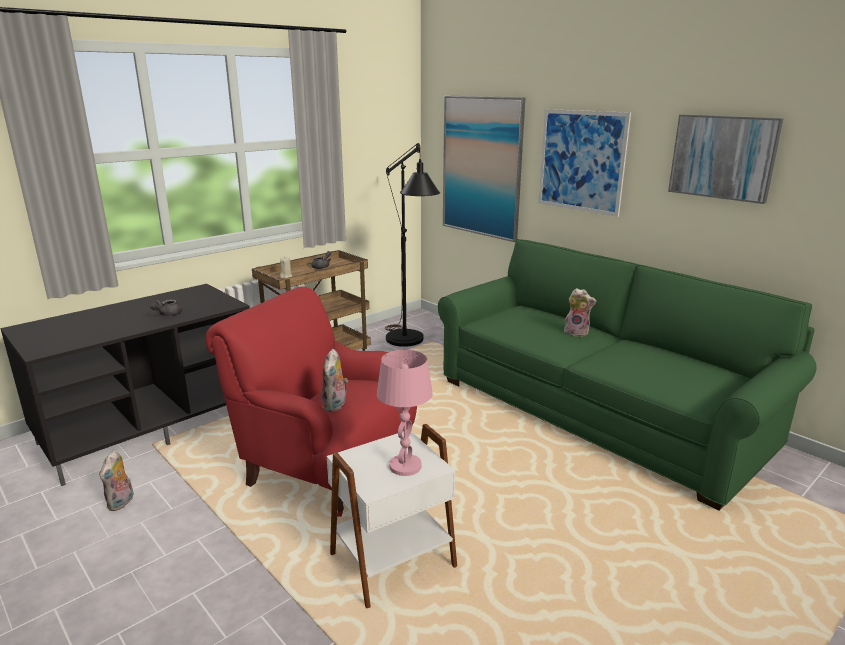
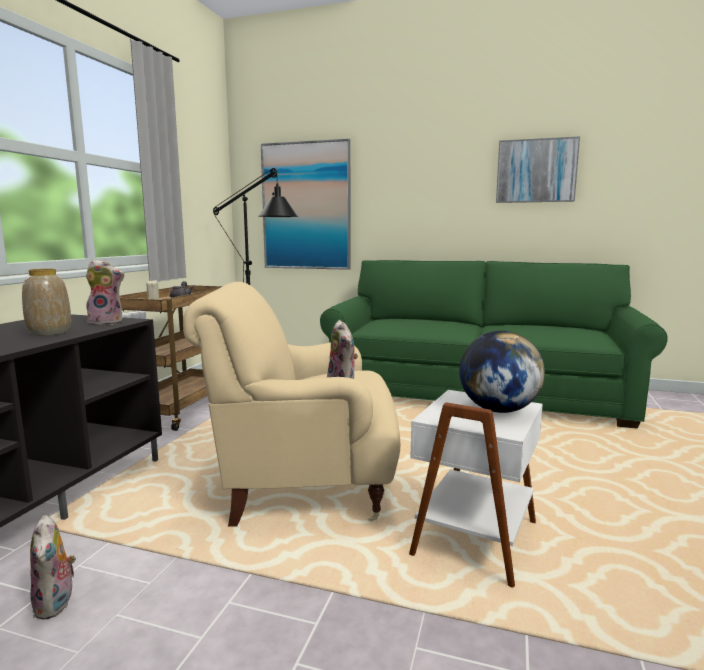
camera: 30 degrees left, 10 degrees down
grey teapot [150,299,182,316] -> vase [22,269,71,336]
red armchair [205,287,417,517] -> beige armchair [183,282,400,527]
pink table lamp [377,350,433,476] -> globe [459,331,545,413]
picture [538,109,631,217] -> none
plush toy [564,288,596,337] -> plush toy moved to [86,259,124,325]

